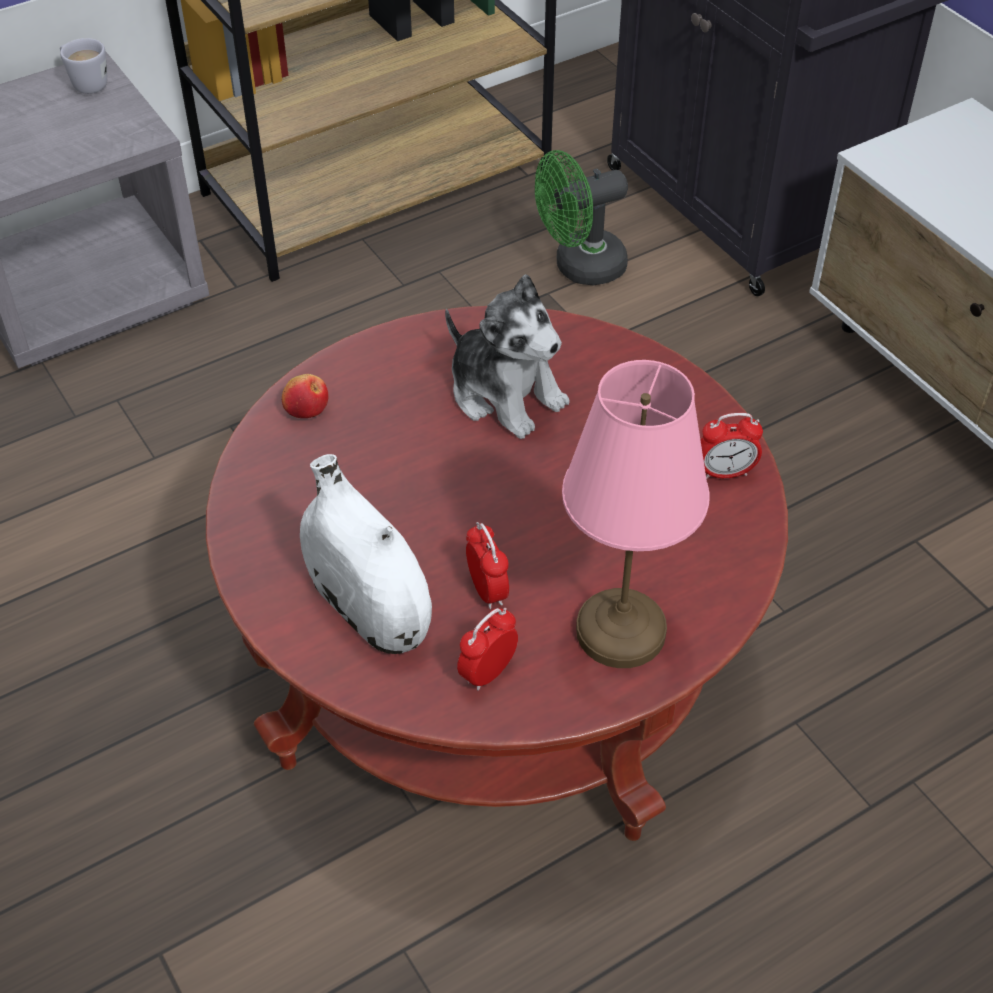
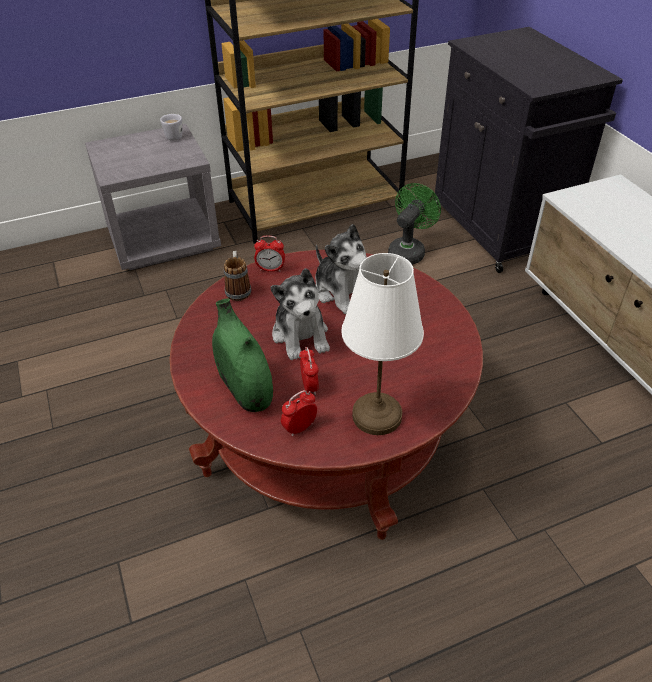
camera: 10 degrees right, 5 degrees down
apple [282,374,329,418] -> mug [224,251,252,301]
white vase [300,454,432,654] -> green vase [212,298,273,412]
green fan [535,150,628,285] -> green fan turned 135 degrees clockwise [388,183,441,265]
pink table lamp [562,360,710,668] -> white table lamp [341,253,424,435]
alarm clock [701,413,763,479] -> alarm clock moved to [254,236,285,272]
none -> plush toy [271,268,330,360]

